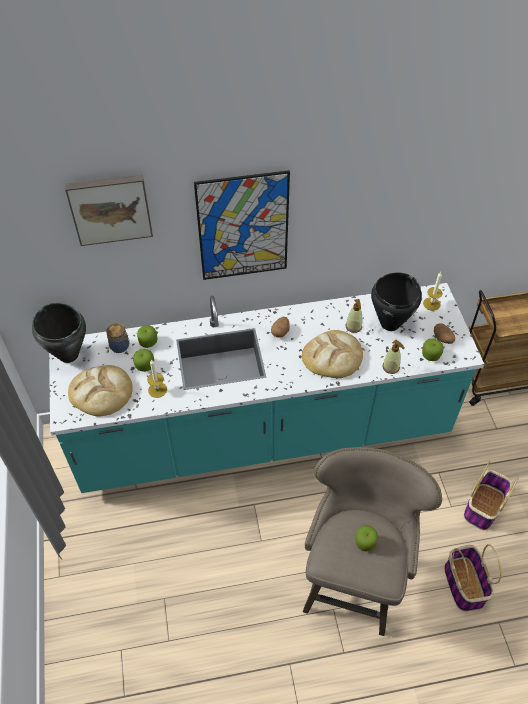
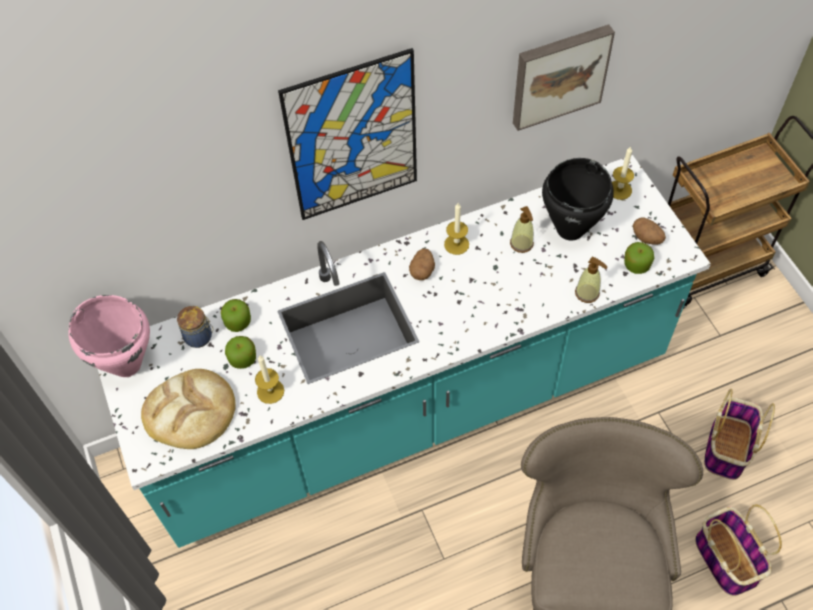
camera: 10 degrees left, 5 degrees up
black cooking pot [32,303,86,363] -> pink cooking pot [68,295,150,377]
picture [65,174,153,246] -> picture moved to [513,24,615,131]
bread [302,330,363,378] -> none
apple [356,525,378,552] -> none
none -> candle [444,203,469,255]

